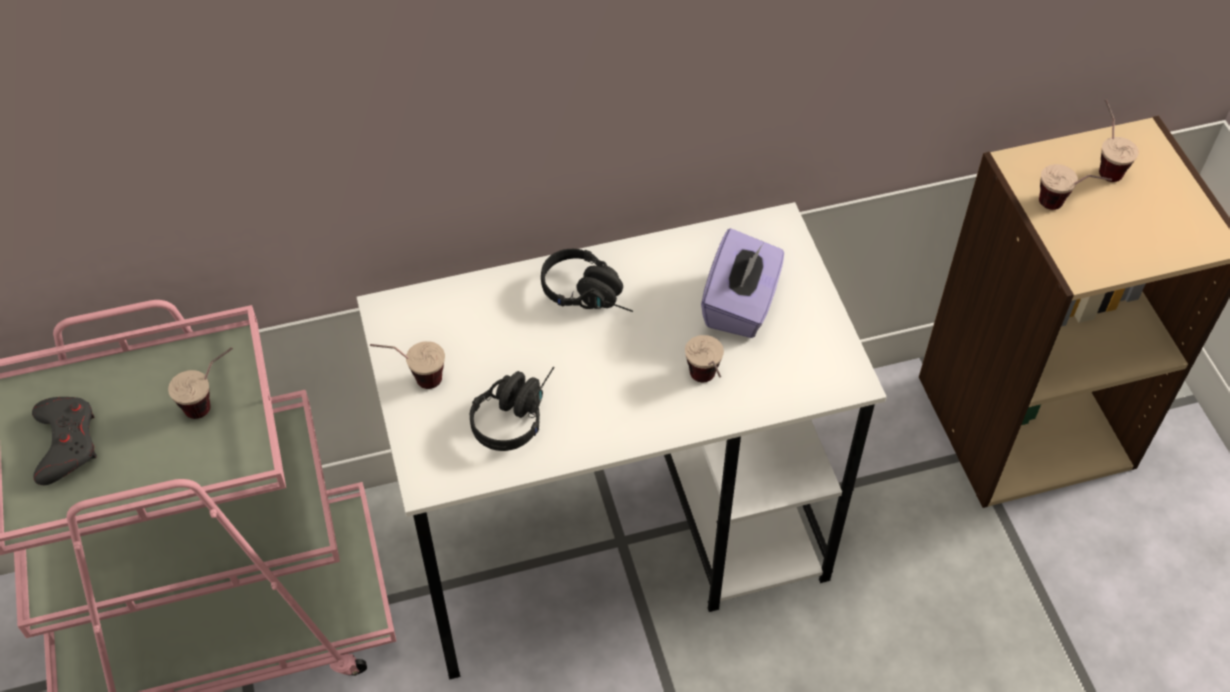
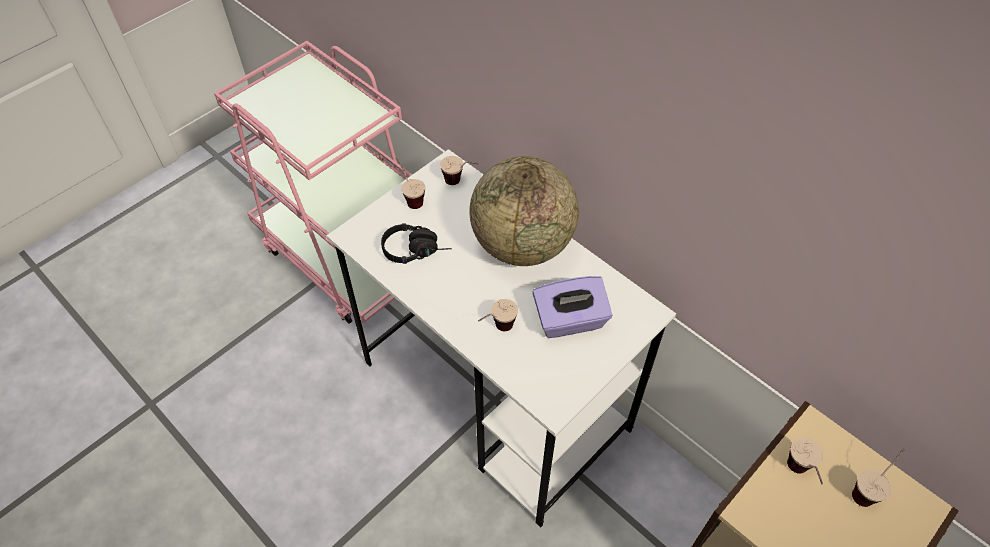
camera: 60 degrees right, 0 degrees up
grey game controller [32,397,97,485] -> none
cup [168,347,233,419] -> cup moved to [440,156,479,185]
black headphones [541,249,633,312] -> globe [469,156,579,266]

